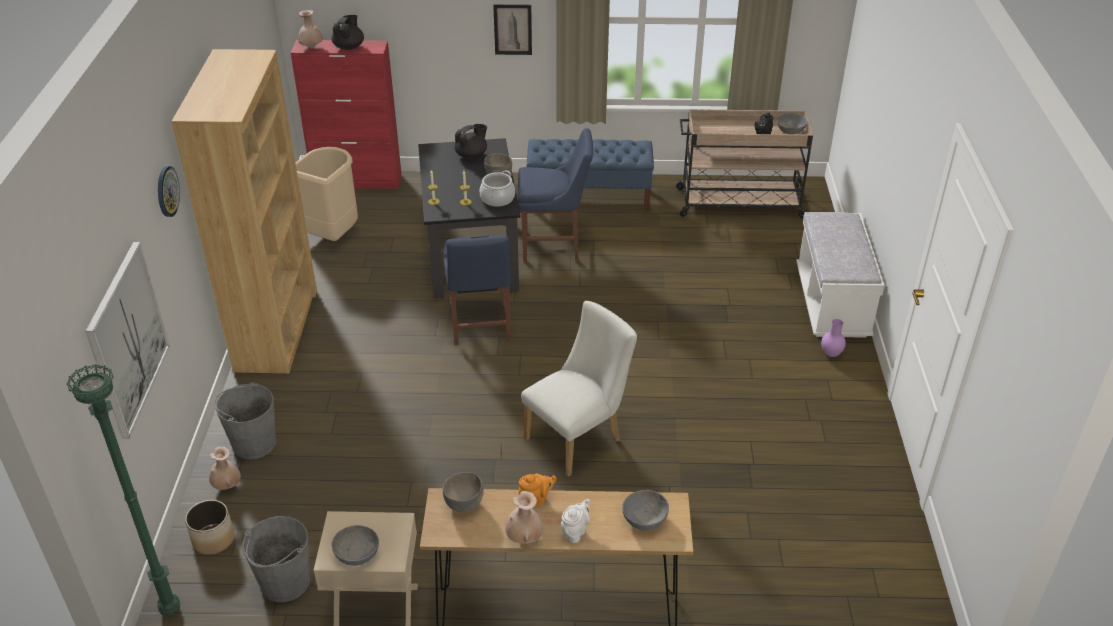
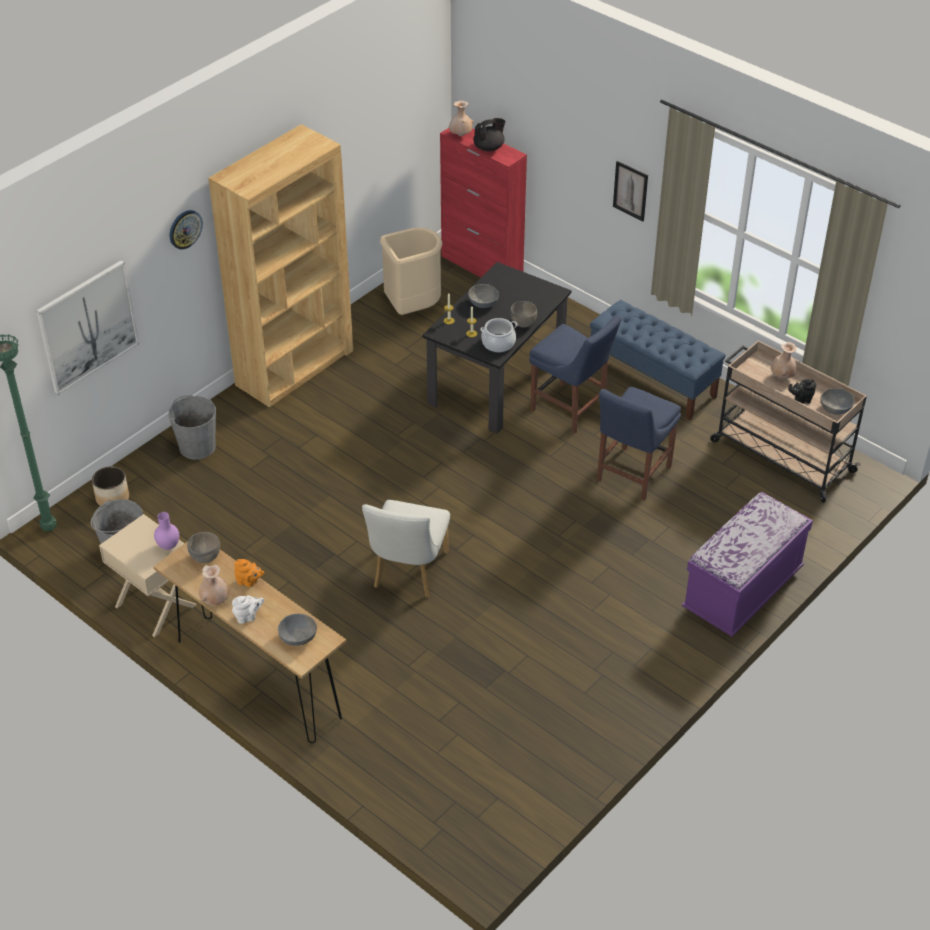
camera: 40 degrees right, 5 degrees up
beige vase [209,447,241,490] -> beige vase moved to [771,342,797,379]
grey bowl [332,525,379,566] -> grey bowl moved to [468,284,499,308]
blue chair [443,235,511,345] -> blue chair moved to [597,387,681,501]
black teapot [454,124,487,159] -> none
white chair [521,301,637,477] -> white chair turned 105 degrees clockwise [362,500,450,598]
white bench [796,212,885,338] -> purple bench [682,492,813,637]
purple vase [821,319,846,357] -> purple vase moved to [154,512,179,550]

